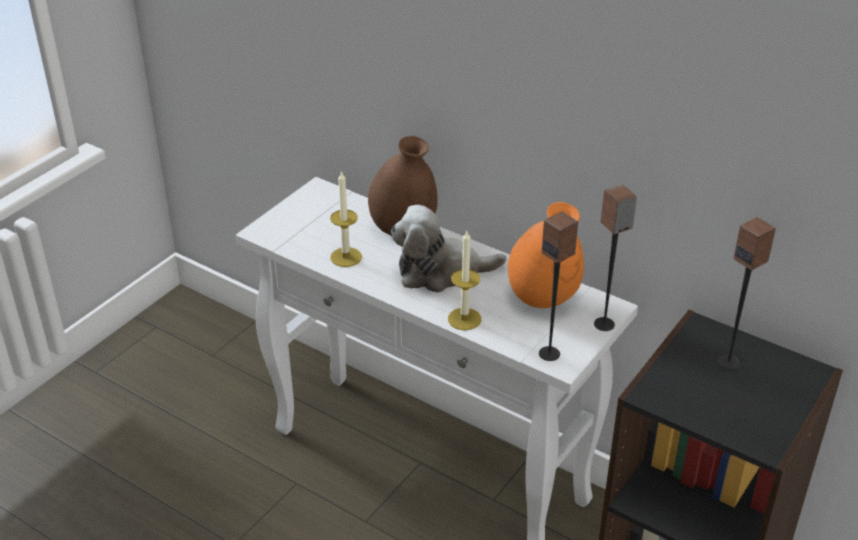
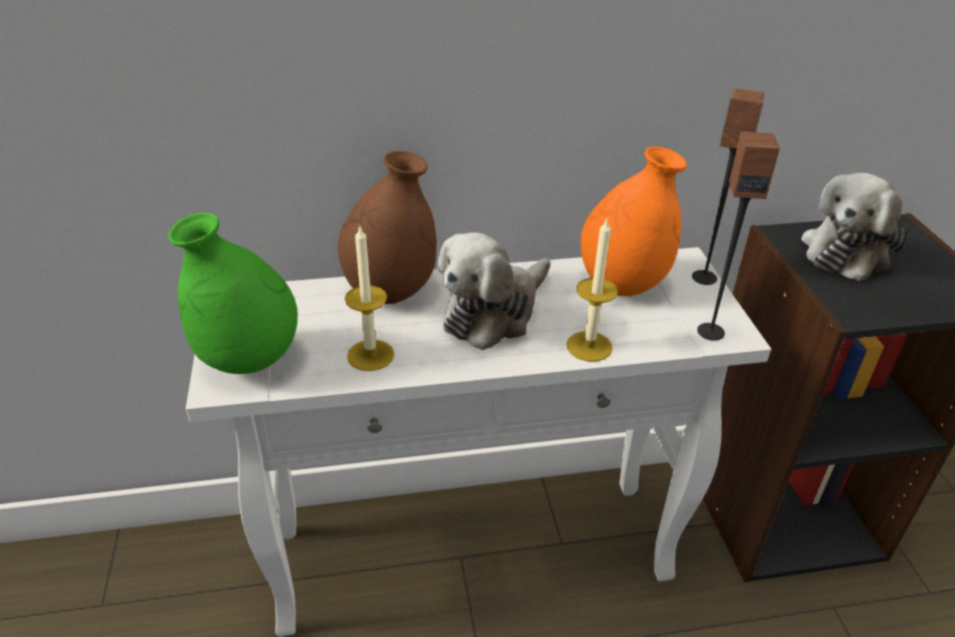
camera: 45 degrees left, 0 degrees up
speaker [718,217,776,370] -> plush toy [801,173,910,282]
none -> green vase [168,213,298,374]

